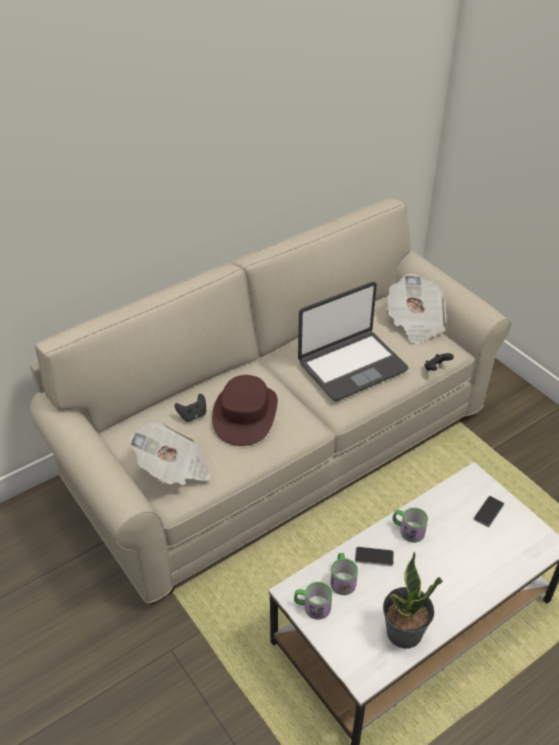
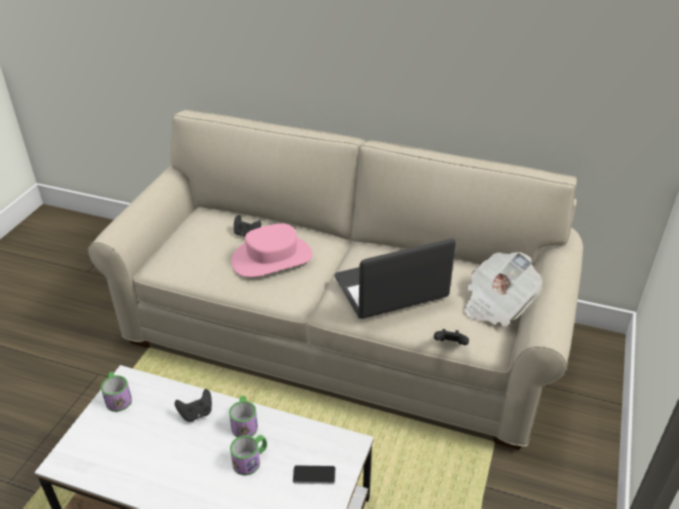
camera: 55 degrees right, 5 degrees down
newspaper [129,422,211,485] -> none
brown hat [212,375,278,446] -> pink hat [231,223,313,277]
laptop [298,282,408,401] -> laptop turned 135 degrees clockwise [335,239,456,319]
mug [330,553,358,595] -> mug moved to [230,435,267,475]
phone [355,547,394,566] -> black game controller [175,389,212,422]
potted plant [383,552,442,649] -> none

